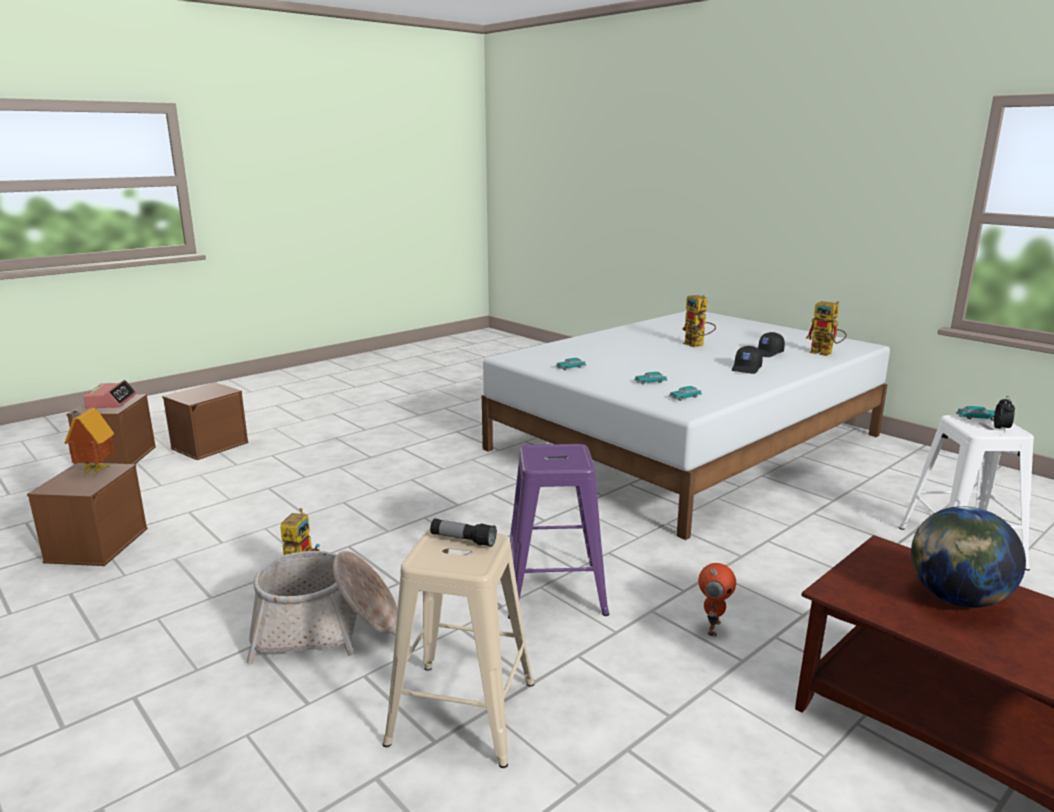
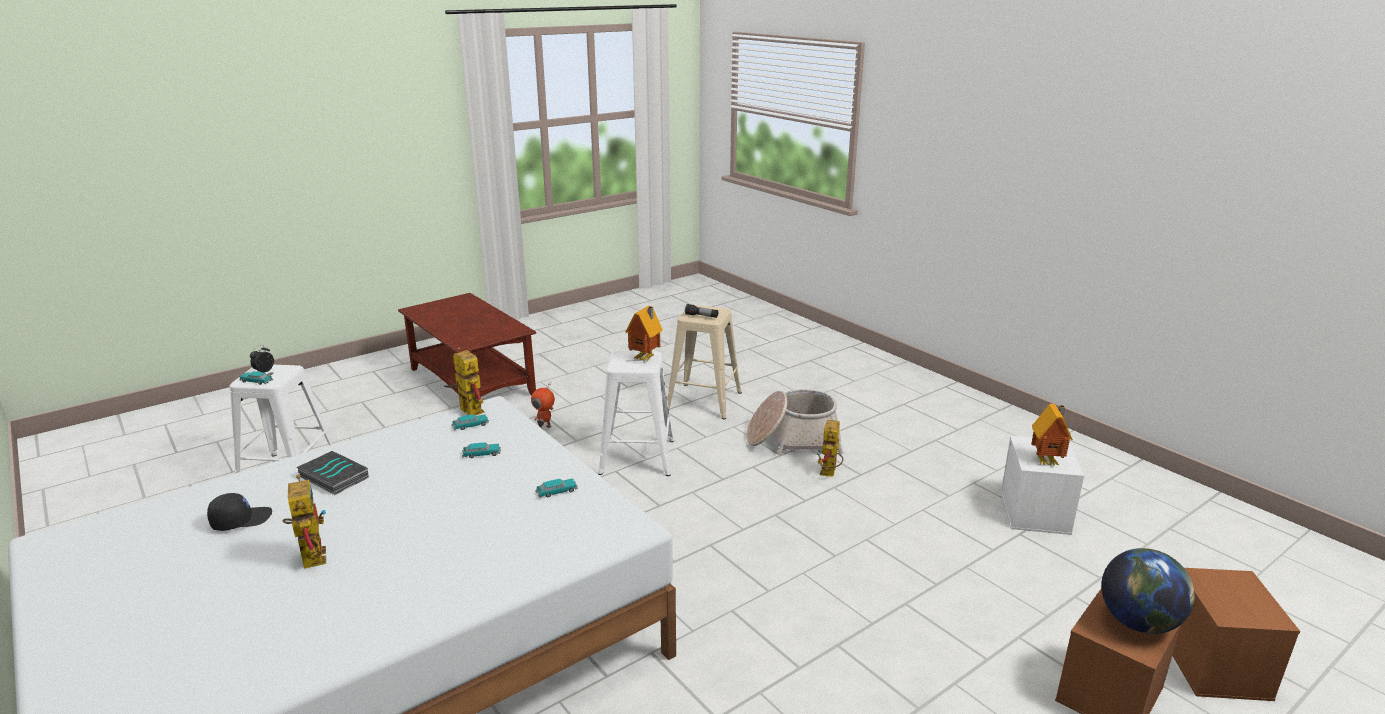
camera: 175 degrees left, 5 degrees up
brown storage box [27,463,147,566] -> white storage box [1001,436,1084,535]
alarm clock [83,380,137,408] -> none
purple stool [508,444,609,619] -> white stool [598,351,674,476]
black cap [732,346,763,374] -> book [297,451,369,495]
toy robot [806,301,847,356] -> toy robot moved to [444,347,485,416]
globe [911,506,1026,608] -> globe moved to [1101,548,1195,634]
none -> toy house [626,306,663,362]

